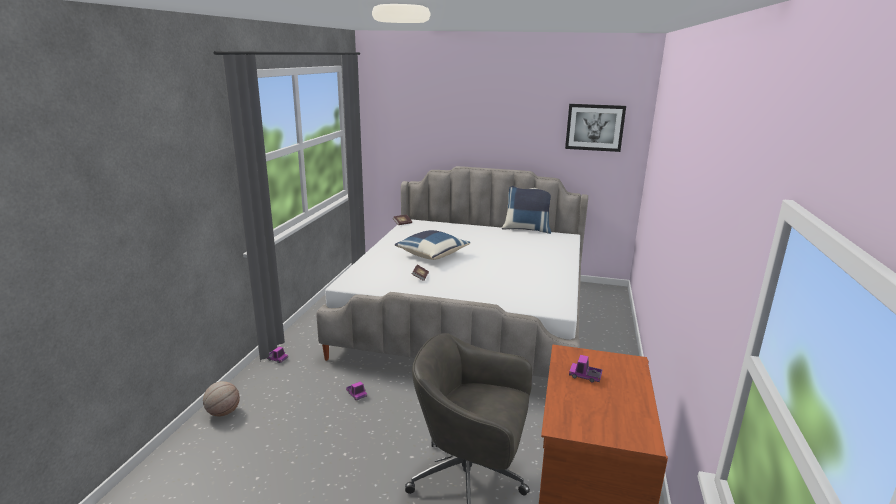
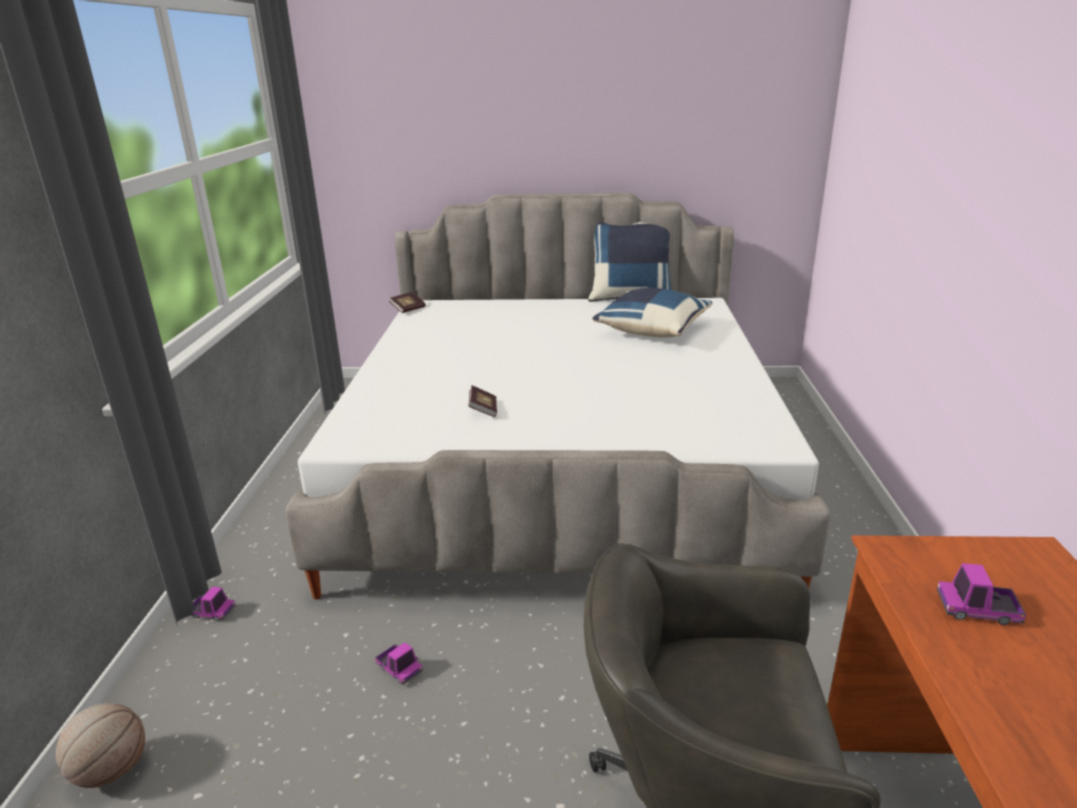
camera: 10 degrees left, 5 degrees up
blue pillow [395,230,470,260] -> blue pillow moved to [592,288,712,337]
picture [565,104,626,152] -> none

